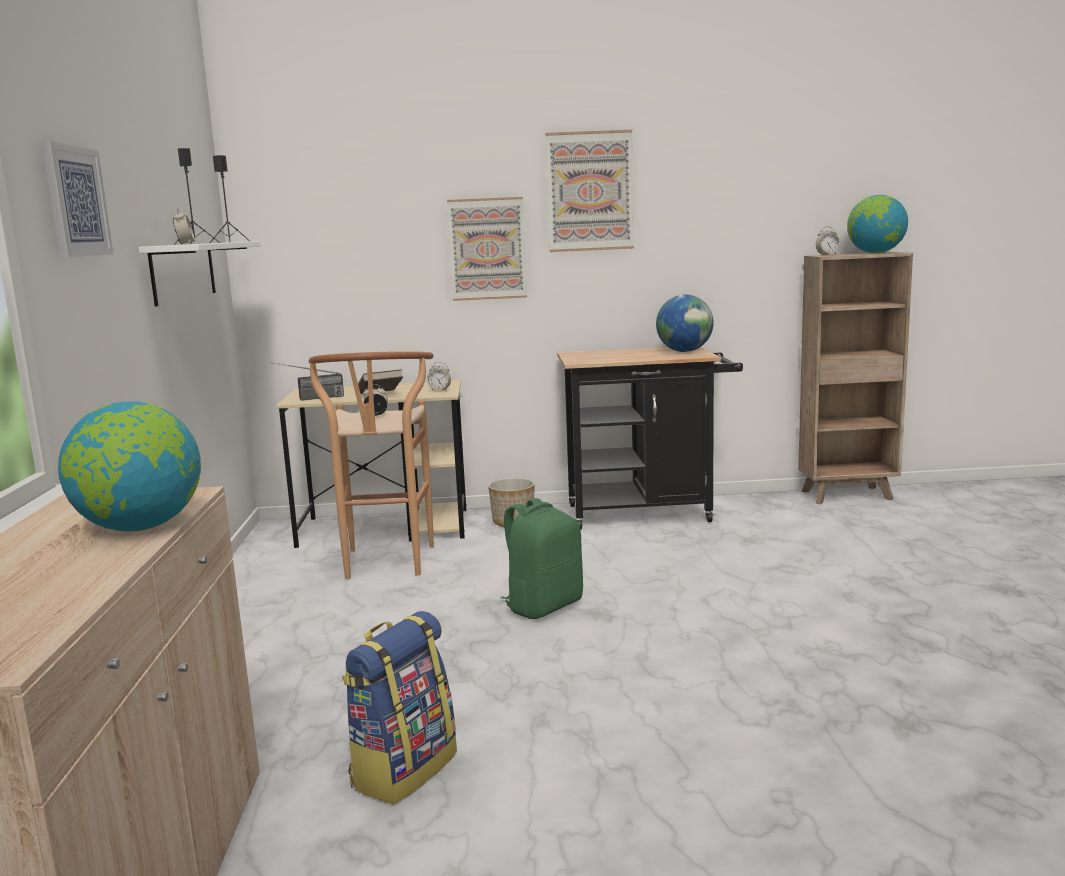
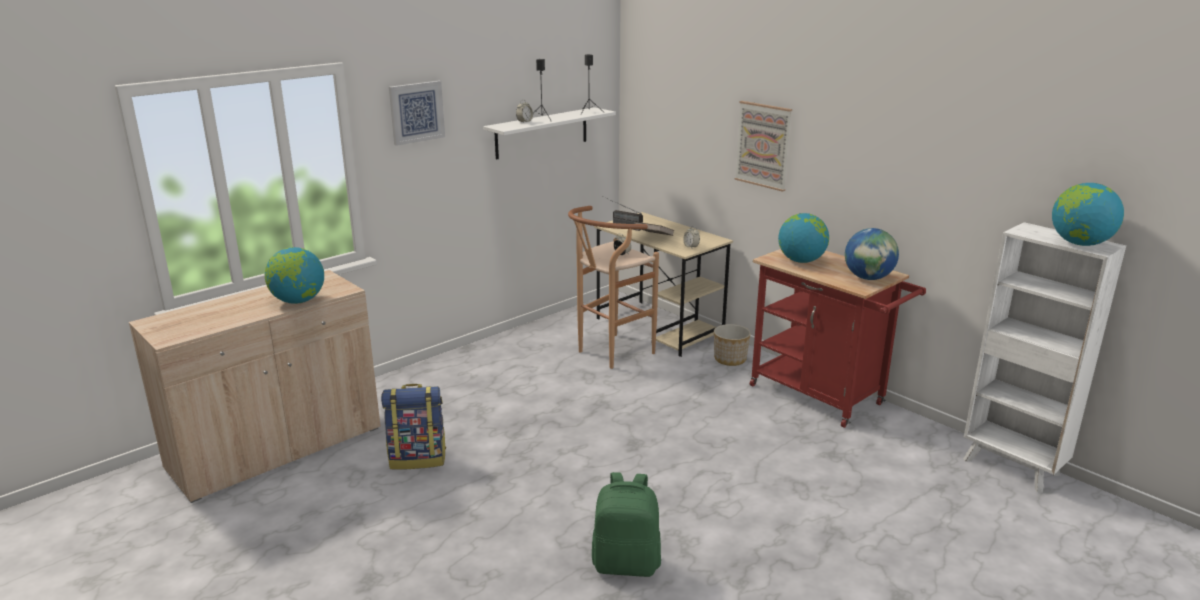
camera: 50 degrees right, 10 degrees up
green backpack [500,498,583,619] -> green backpack moved to [592,472,661,577]
picture [545,130,634,252] -> none
black cart [557,347,743,529] -> red cart [750,249,926,428]
brown bookcase [798,252,913,504] -> white bookcase [963,222,1126,493]
alarm clock [816,226,840,255] -> none
none -> globe [778,213,829,263]

